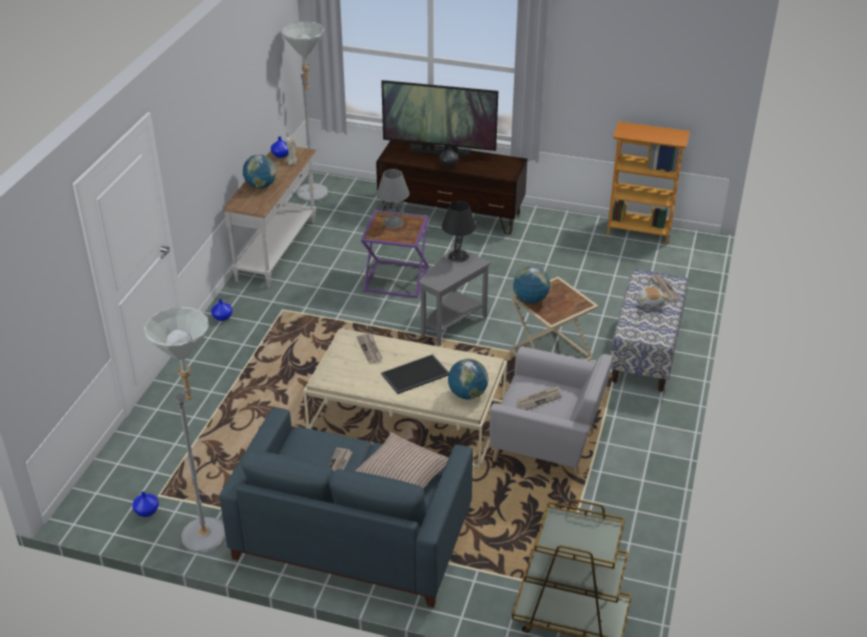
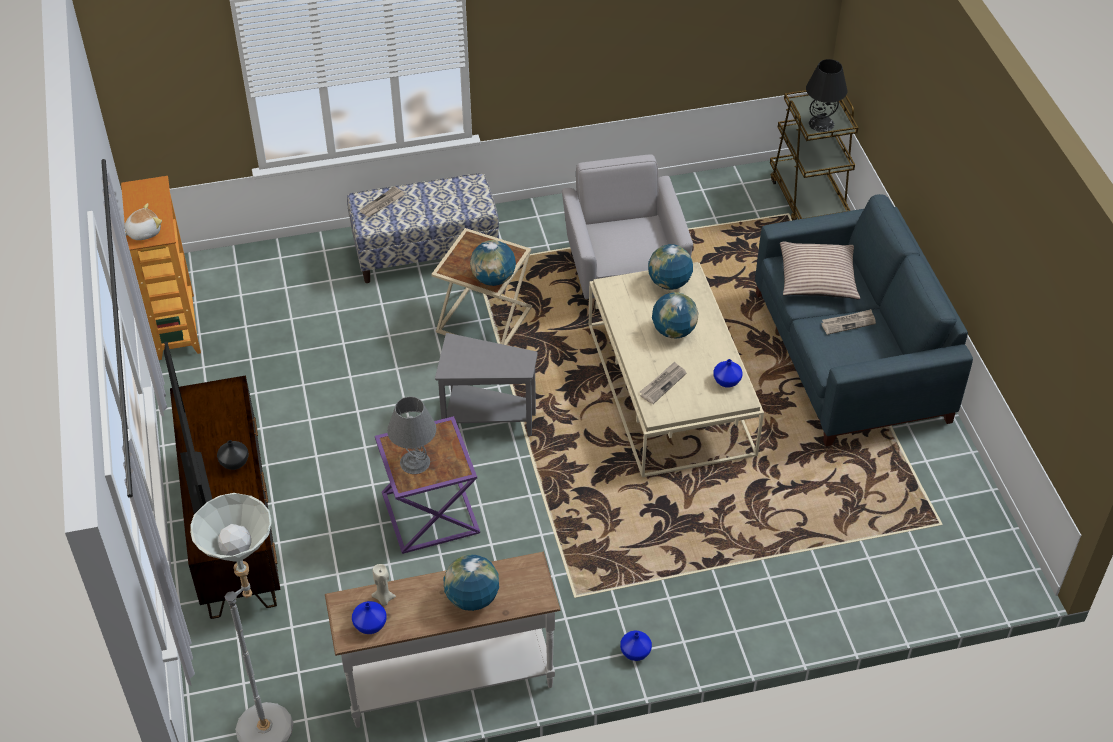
camera: 120 degrees left, 10 degrees up
blue vase [132,492,159,517] -> blue vase moved to [713,359,743,388]
grey floor lamp [144,307,226,553] -> none
tray [381,354,449,394] -> globe [652,292,698,338]
black table lamp [442,201,476,262] -> black table lamp moved to [806,59,847,132]
newspaper [516,385,562,410] -> none
plush toy [638,287,667,309] -> plush toy moved to [125,203,162,240]

